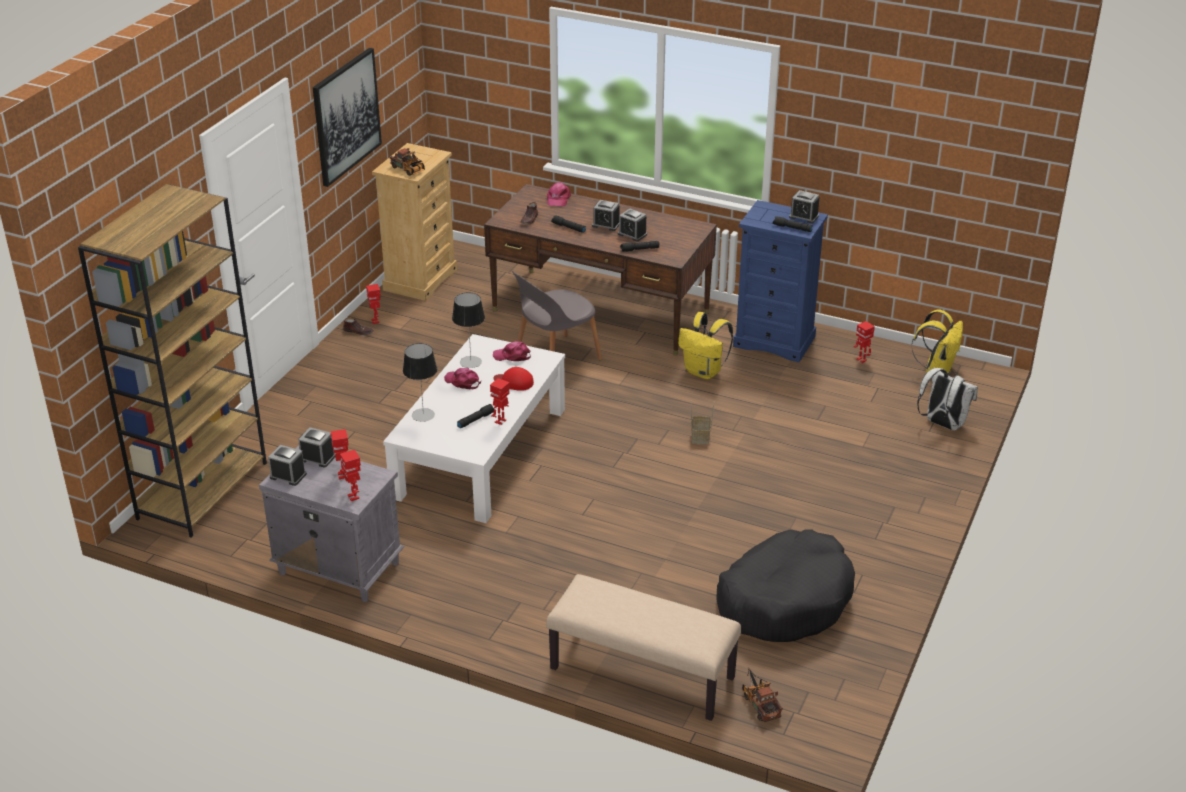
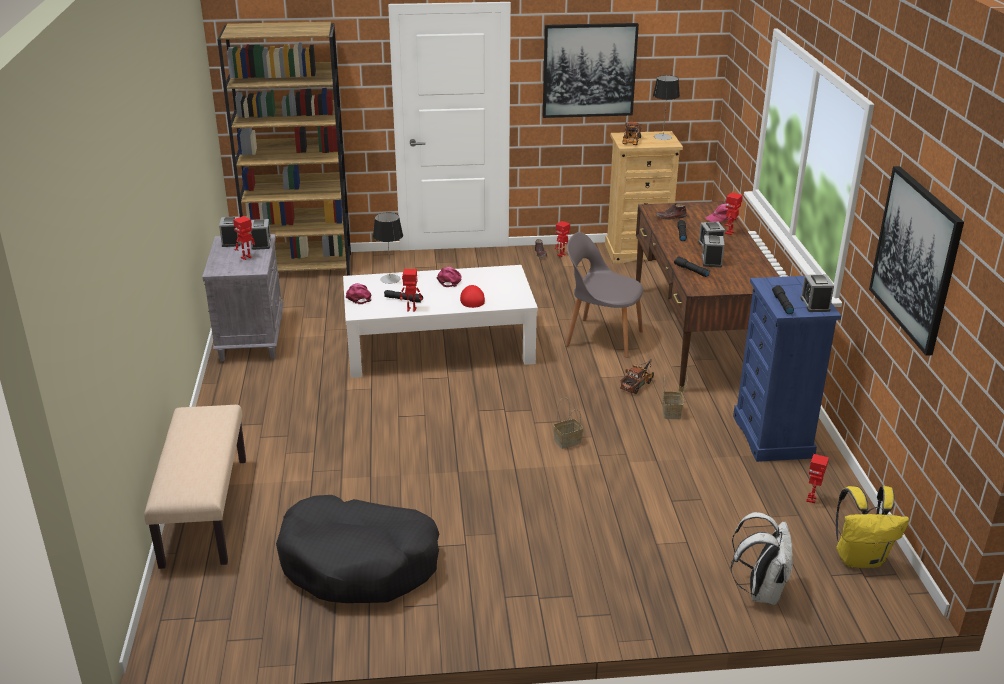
camera: 60 degrees right, 5 degrees down
toy robot [340,450,361,501] -> toy robot moved to [725,192,743,235]
table lamp [452,293,485,368] -> table lamp moved to [653,75,680,140]
pink cap [493,341,531,361] -> pink cap moved to [346,283,372,304]
yellow backpack [678,312,733,379] -> basket [662,375,688,419]
toy truck [742,668,783,722] -> toy truck moved to [620,359,654,394]
none -> picture [869,166,964,356]

